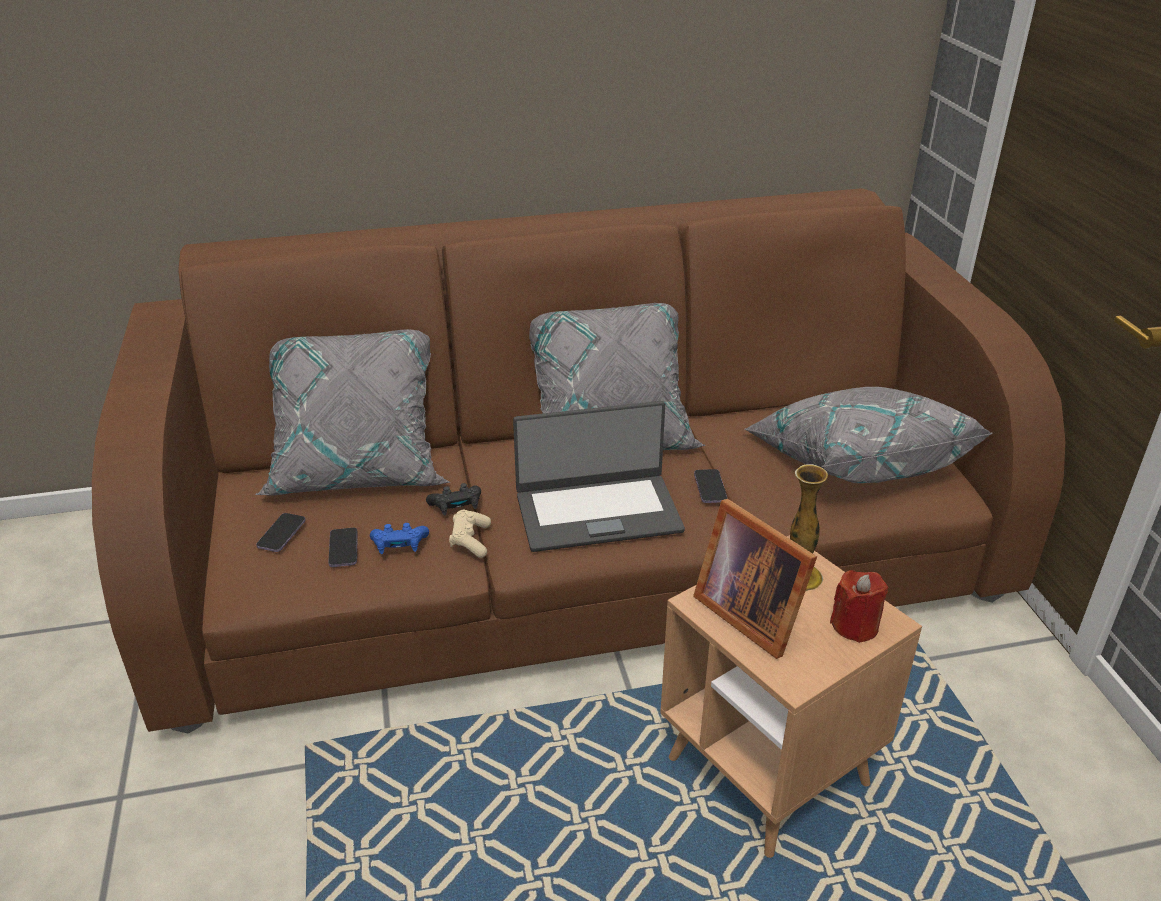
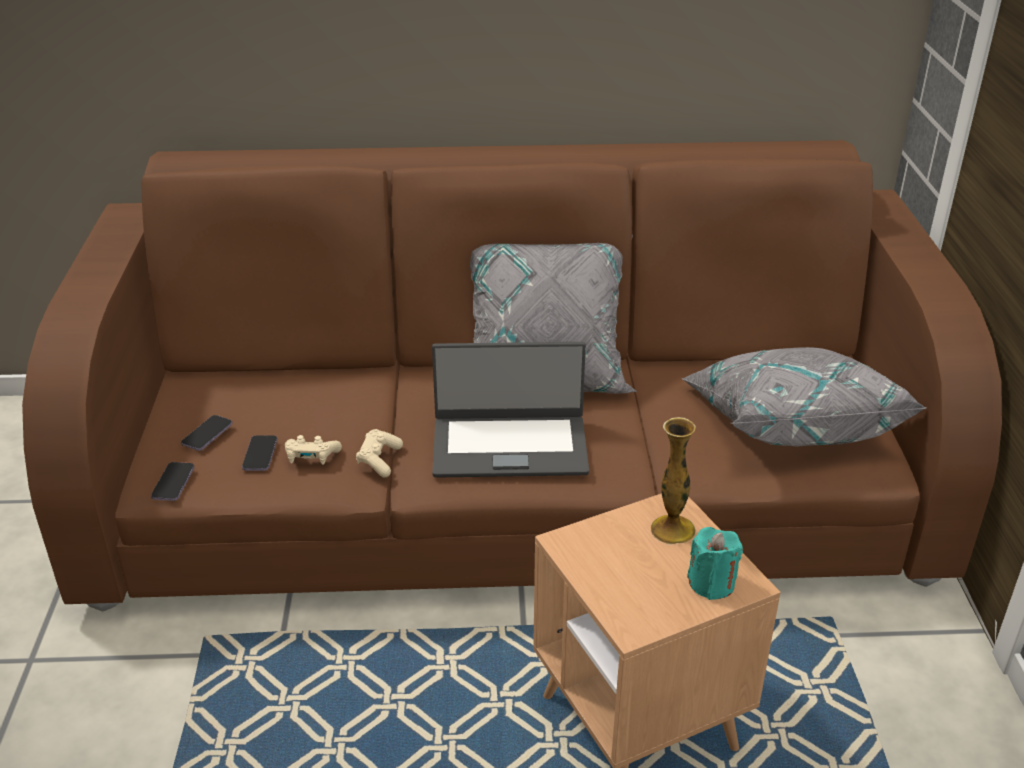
camera: 10 degrees right, 0 degrees up
grey pillow [255,329,450,496] -> none
blue game controller [370,523,429,554] -> beige game controller [285,435,342,465]
black game controller [426,483,481,515] -> none
picture frame [693,499,817,659] -> none
phone [694,469,727,503] -> phone moved to [151,462,194,501]
red candle [830,570,888,643] -> turquoise candle [687,527,743,600]

